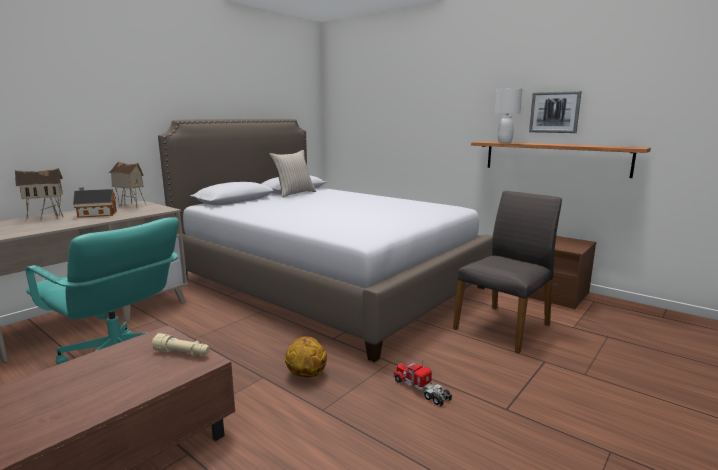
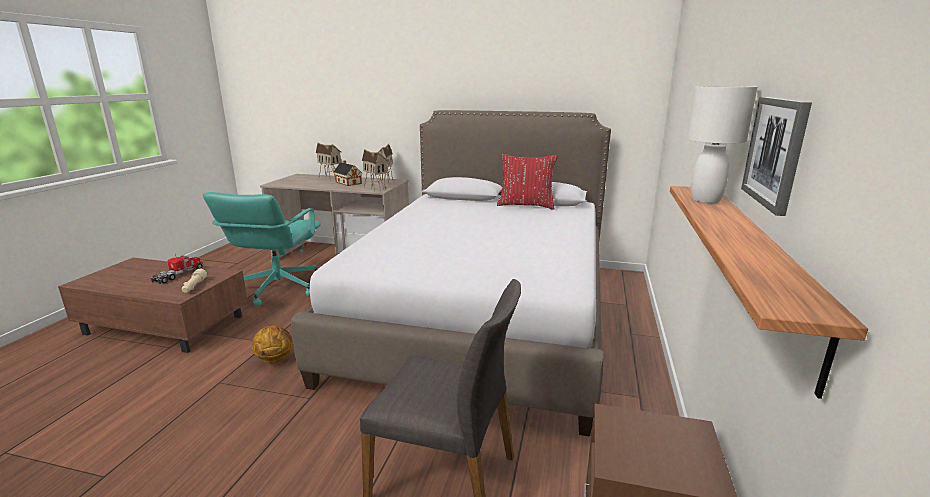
camera: 65 degrees right, 5 degrees up
beige pillow [269,150,316,198] -> red pillow [497,154,558,210]
toy truck [393,361,452,407] -> toy truck moved to [151,254,204,284]
none -> toy house [362,149,388,191]

